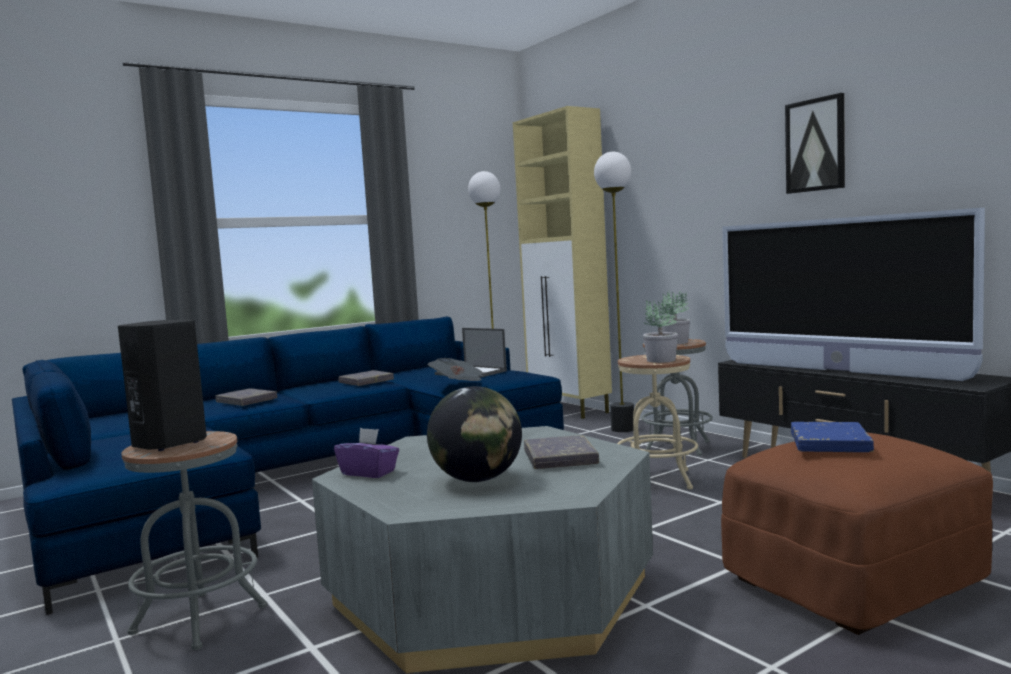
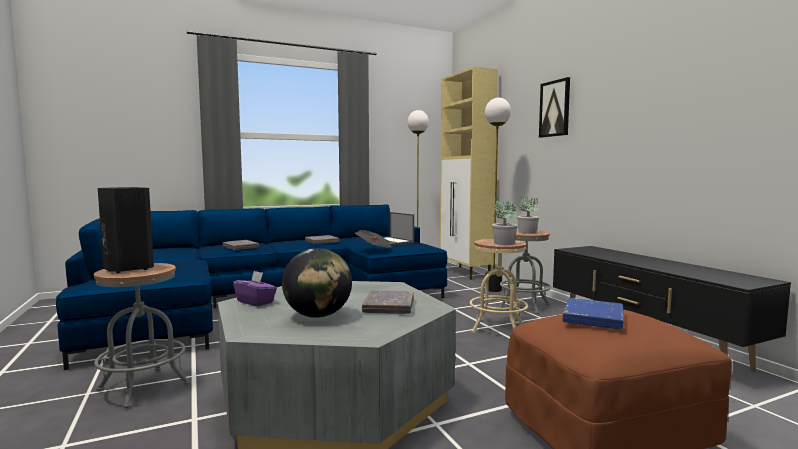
camera: 10 degrees right, 0 degrees up
television [723,208,985,381] -> none
picture [785,93,845,194] -> picture moved to [539,77,570,138]

